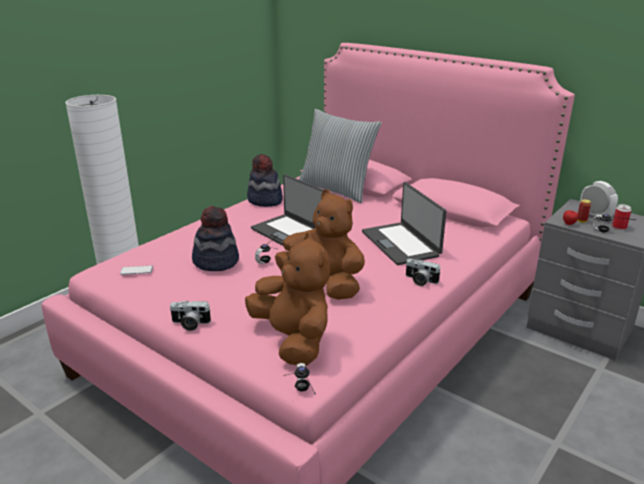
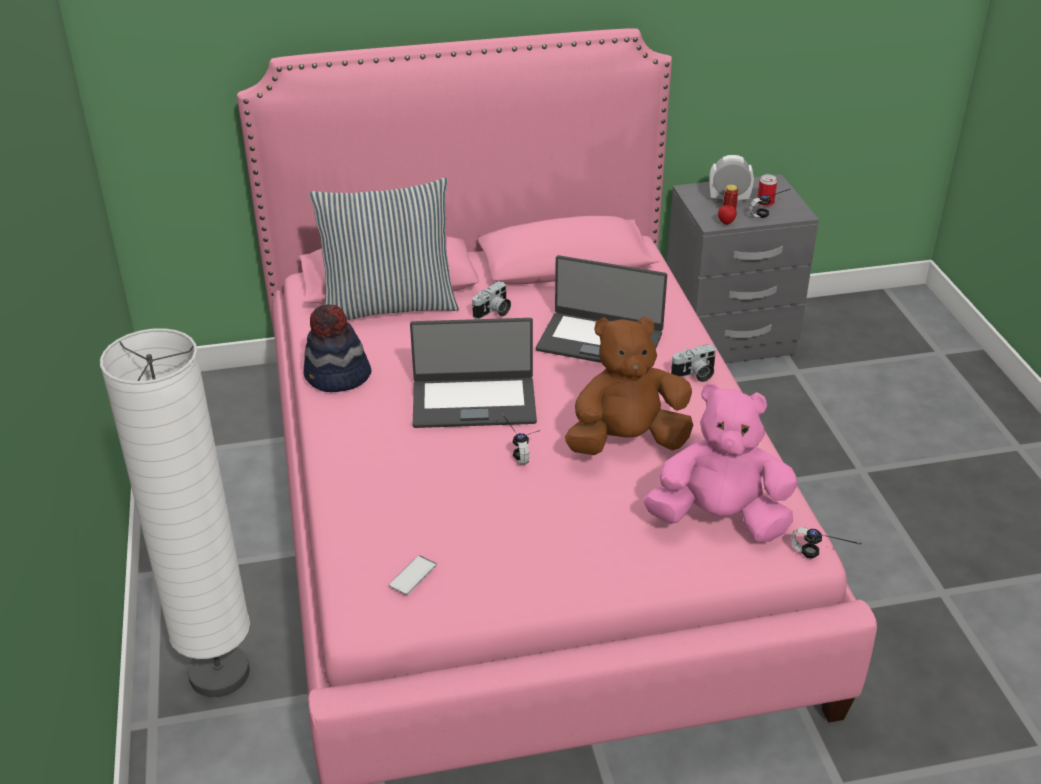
camera: 50 degrees left, 10 degrees up
camera [169,301,211,331] -> camera moved to [472,281,511,319]
hat [192,206,239,271] -> none
brown plush toy [245,233,330,366] -> pink plush toy [643,383,798,542]

